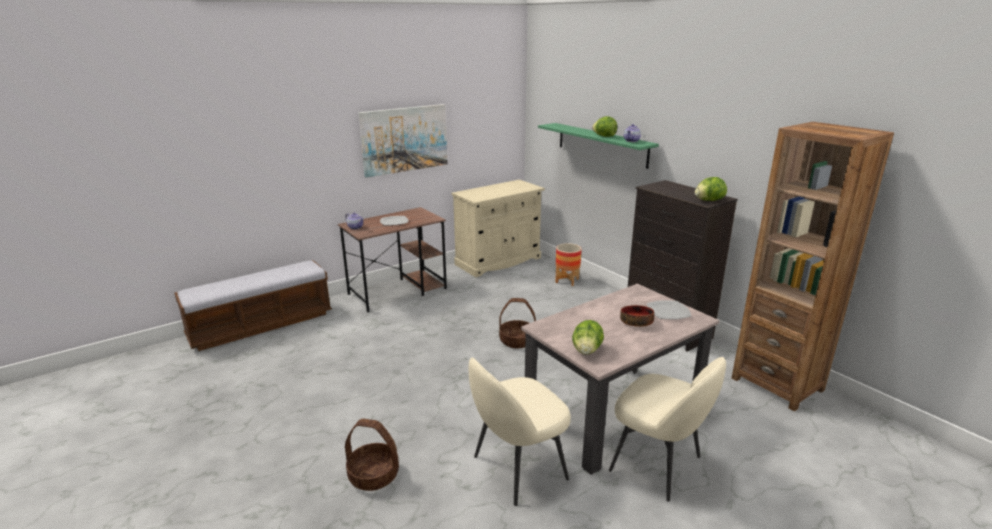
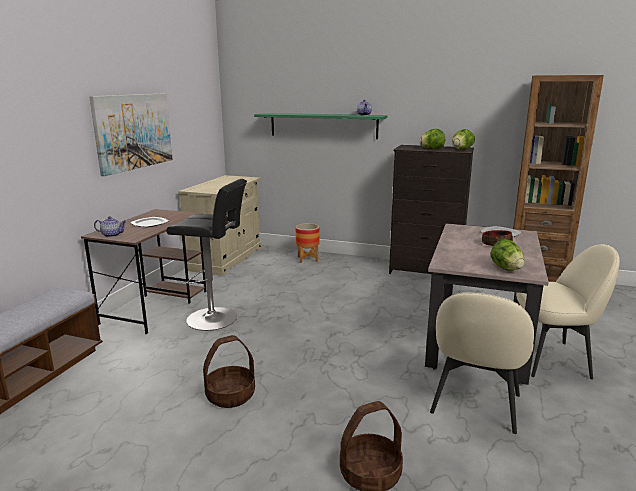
camera: 35 degrees left, 5 degrees down
basket [499,298,536,348] -> basket moved to [203,335,255,408]
lettuce [592,116,617,137] -> lettuce moved to [419,129,445,149]
none -> black stool [166,179,247,331]

